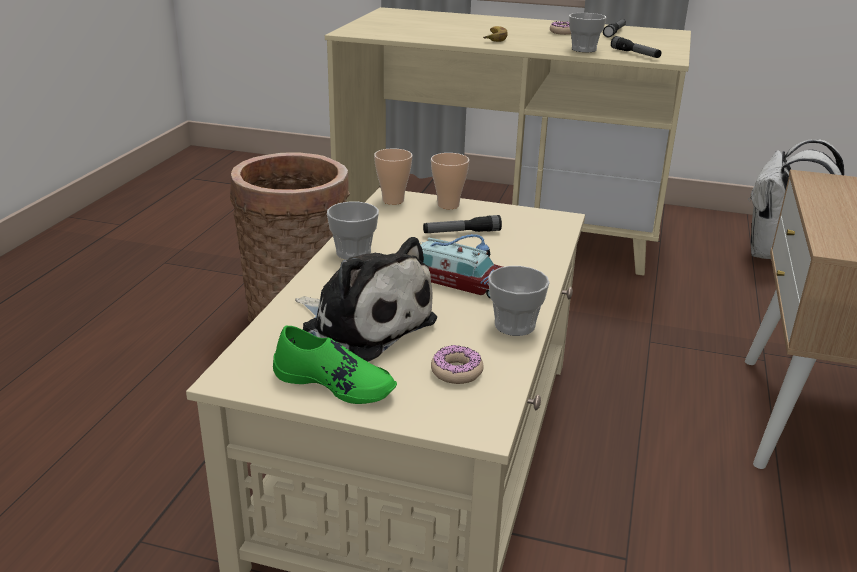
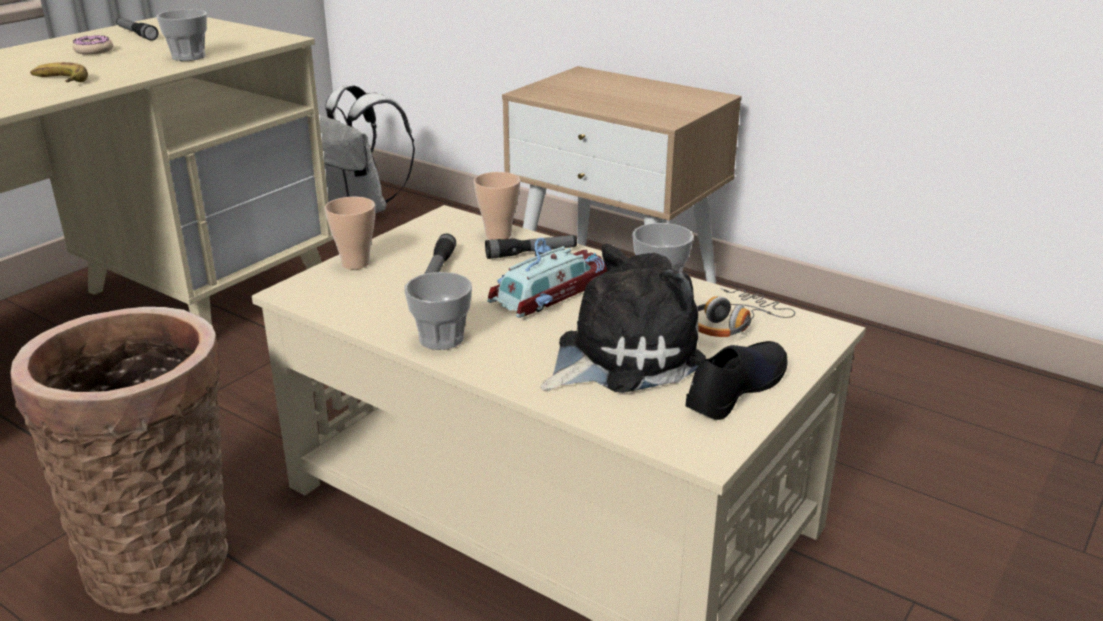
camera: 70 degrees left, 0 degrees up
green shoe [273,325,397,404] -> black shoe [685,341,788,420]
cup [374,149,412,205] -> cup moved to [474,172,520,240]
donut [431,345,484,384] -> headphones [697,288,795,337]
flashlight [611,36,661,58] -> flashlight moved to [485,235,577,259]

